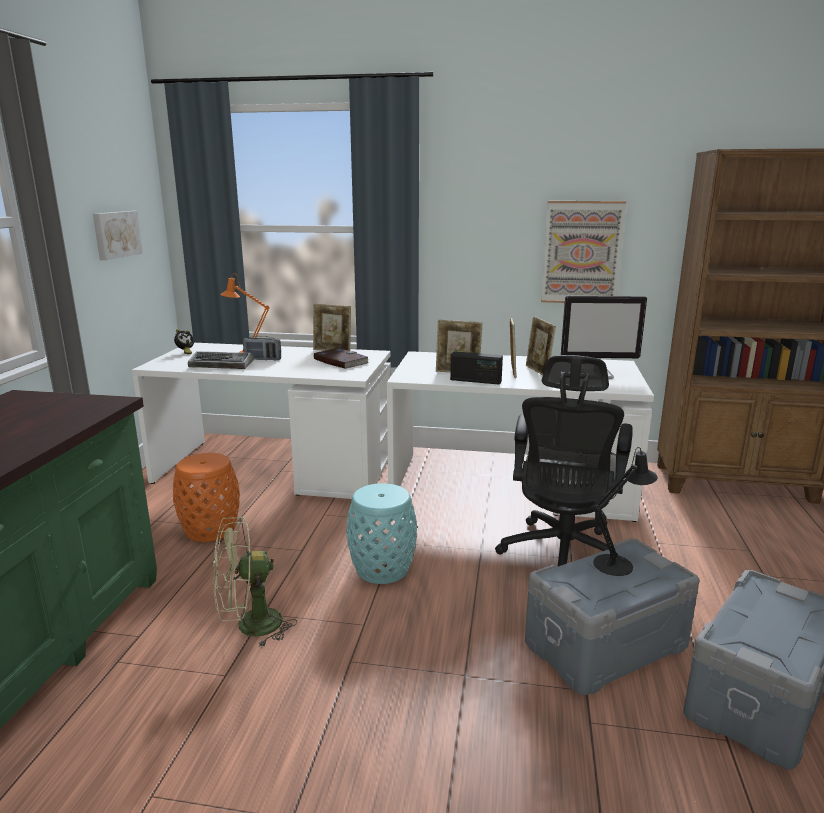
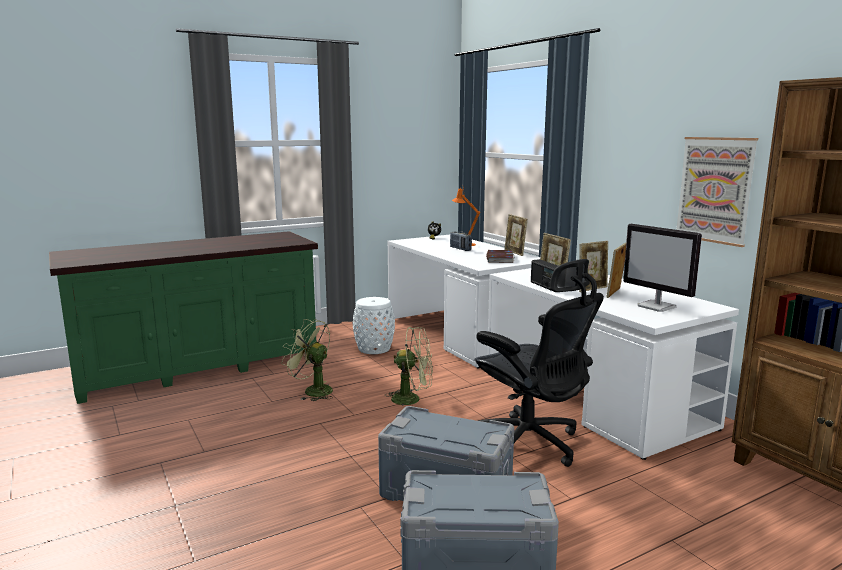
camera: 50 degrees right, 5 degrees down
picture [93,211,143,260] -> none
orange stool [173,453,240,542] -> white stool [353,297,395,354]
keyboard [188,351,254,369] -> none
turquoise stool [346,483,417,584] -> green fan [384,327,433,406]
office chair [495,355,633,566] -> office chair turned 105 degrees counterclockwise [474,259,604,467]
black table lamp [593,447,657,576] -> none

